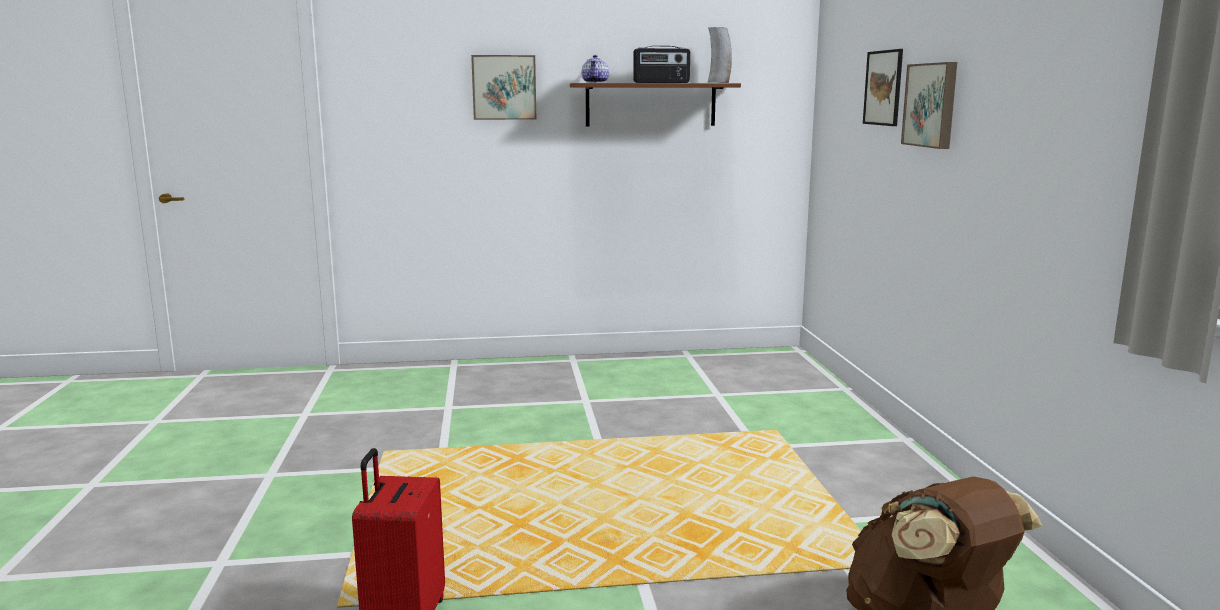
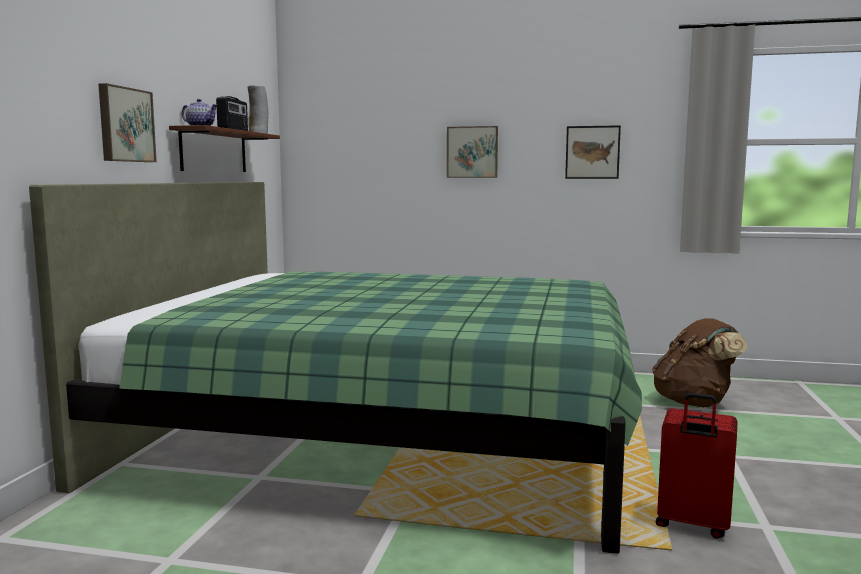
camera: 70 degrees left, 5 degrees down
picture [863,49,903,126] -> picture moved to [565,125,621,179]
none -> green bed [29,182,642,554]

